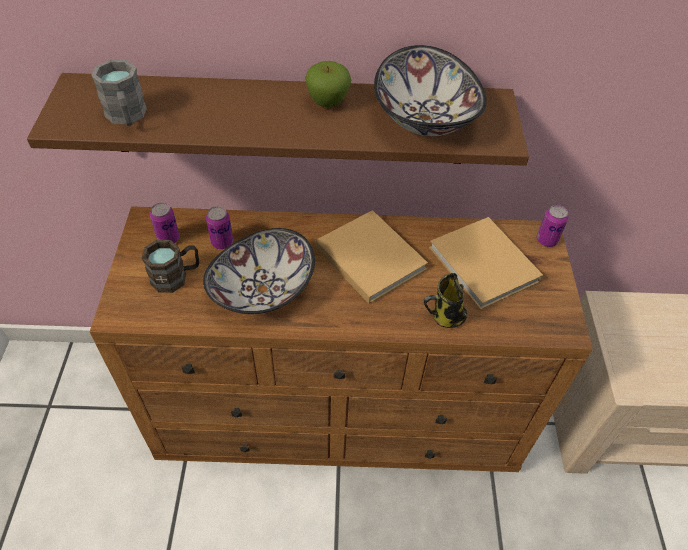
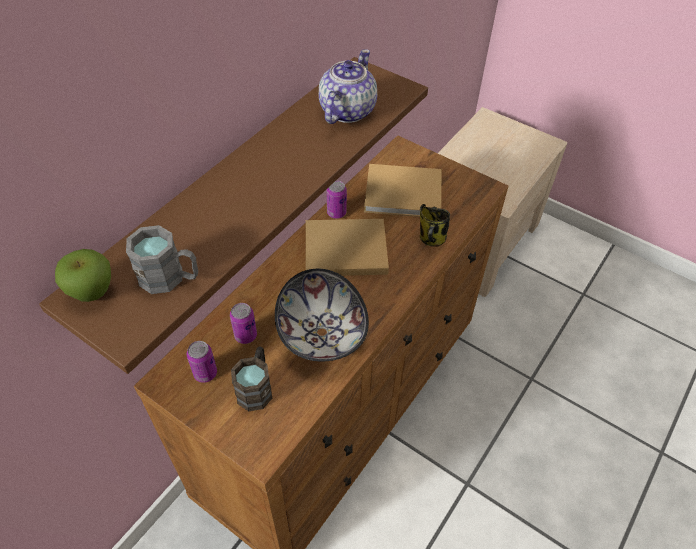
camera: 55 degrees left, 0 degrees up
apple [305,61,351,107] -> apple moved to [55,249,111,302]
bowl [374,45,487,136] -> teapot [319,49,377,124]
can [537,205,568,247] -> can moved to [327,180,347,219]

